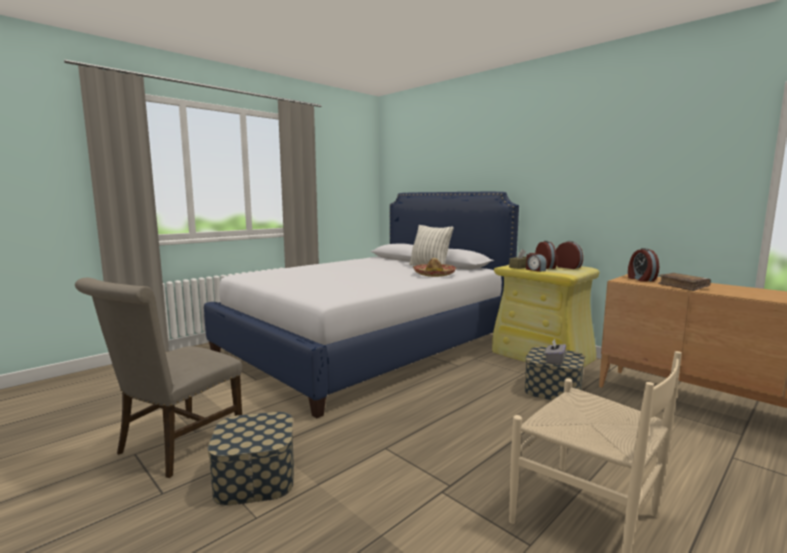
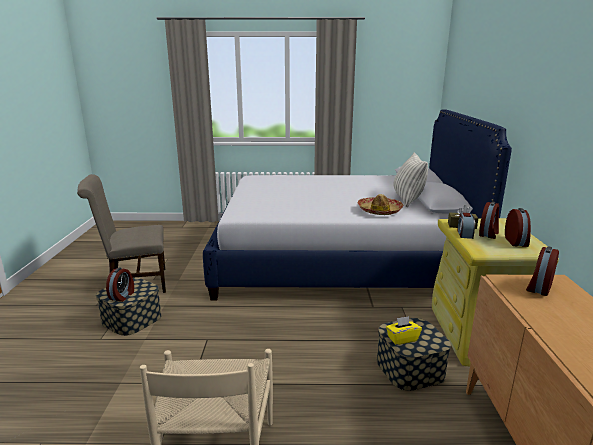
camera: 45 degrees right, 10 degrees up
grey tissue box [545,338,566,365] -> yellow tissue box [386,316,422,345]
brown book [658,273,711,291] -> none
none -> alarm clock [106,268,134,302]

